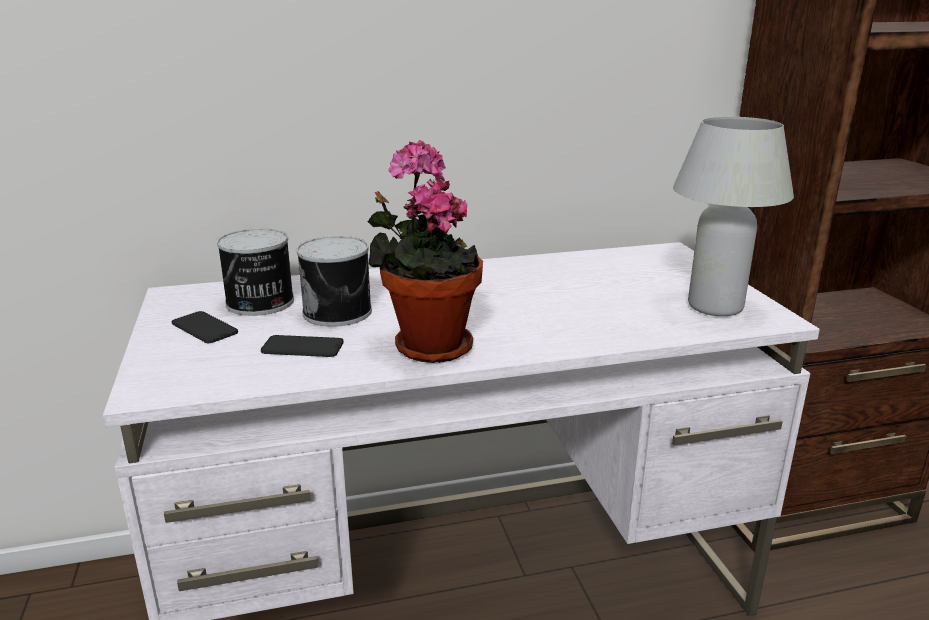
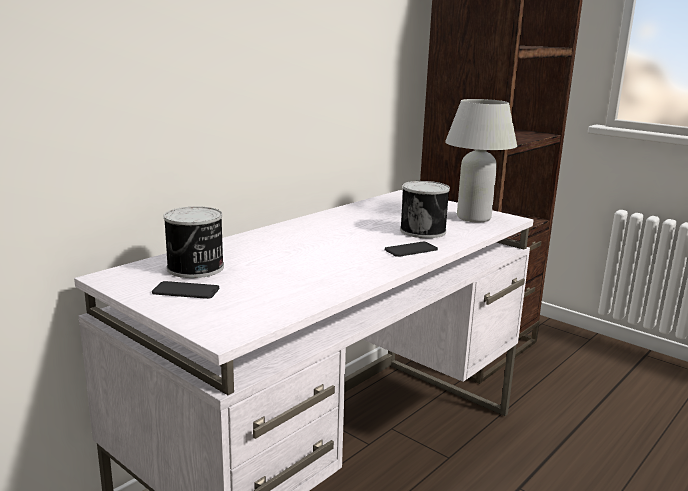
camera: 35 degrees left, 5 degrees down
phone [261,335,344,357] -> phone moved to [385,242,438,257]
can [296,236,372,327] -> can moved to [400,181,450,238]
potted plant [368,140,483,363] -> none

